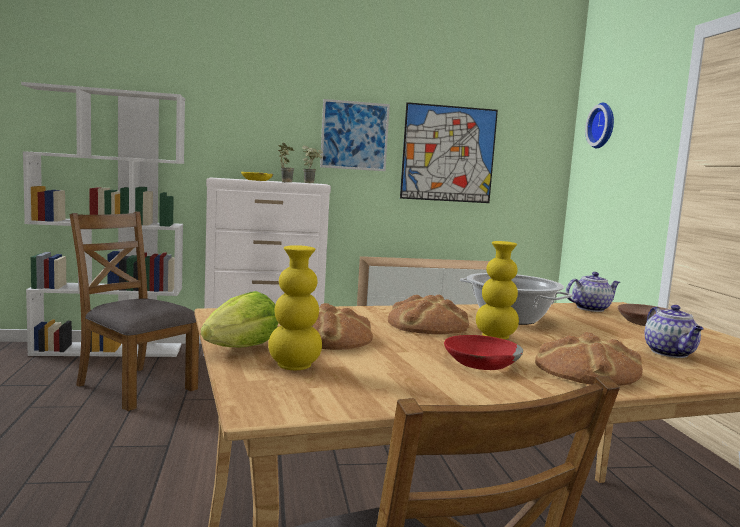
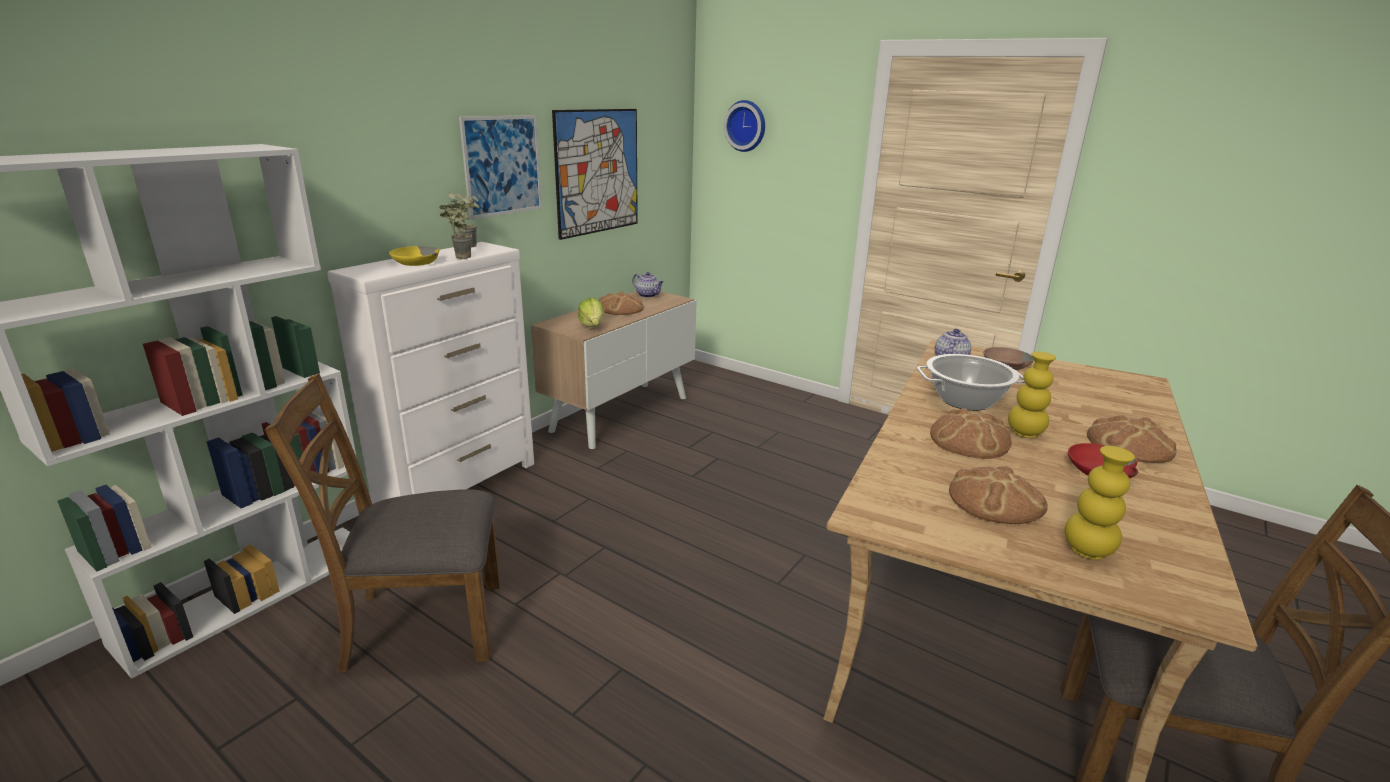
camera: 45 degrees left, 15 degrees up
lettuce [201,291,279,347] -> lettuce moved to [578,298,604,327]
teapot [644,305,704,358] -> teapot moved to [632,272,664,298]
none -> bread [599,291,644,315]

